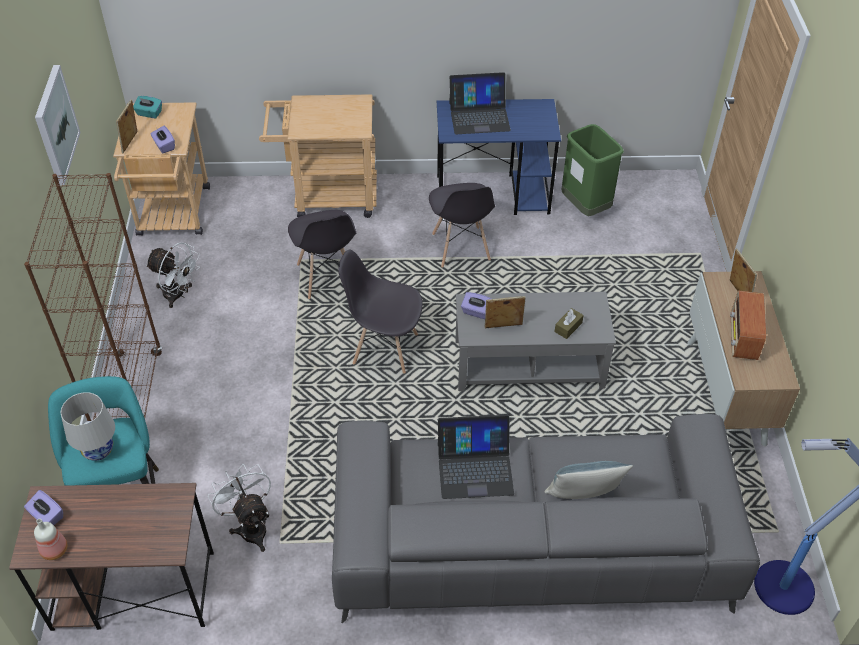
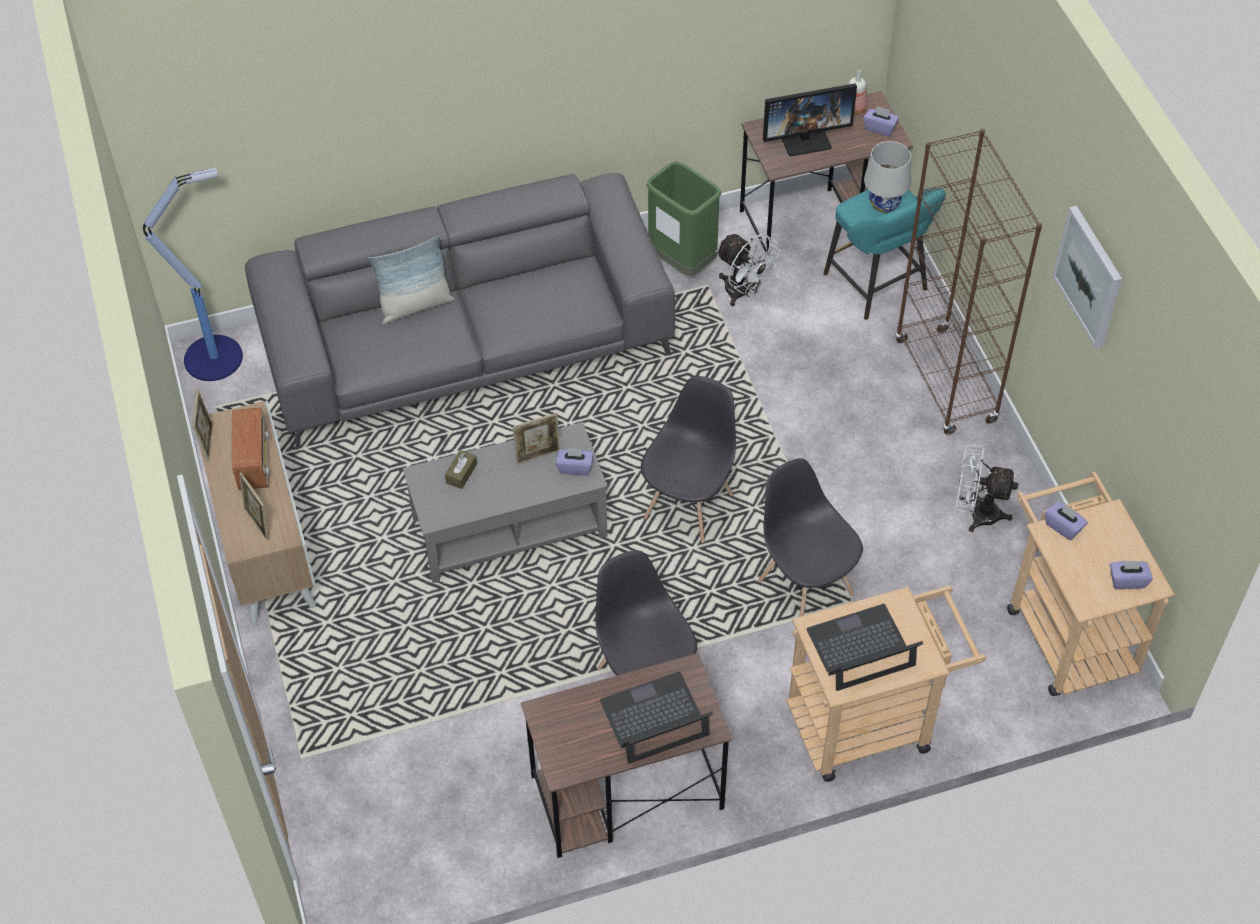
camera: 165 degrees right, 5 degrees up
picture frame [116,99,137,153] -> picture frame moved to [192,390,213,461]
turquoise tissue box [133,96,162,118] -> purple tissue box [1110,560,1153,589]
grey chair [339,249,422,374] -> grey chair turned 60 degrees counterclockwise [641,376,736,543]
blue desk [437,99,561,215] -> brown desk [521,653,732,858]
laptop [438,415,514,499] -> laptop moved to [807,604,923,691]
green trash can [561,124,624,216] -> green trash can moved to [646,161,722,276]
none -> monitor [763,83,857,157]

